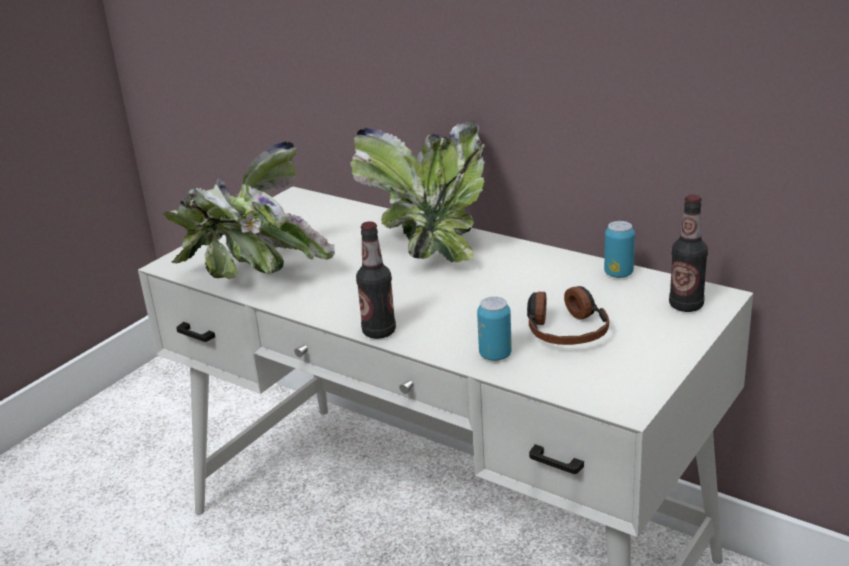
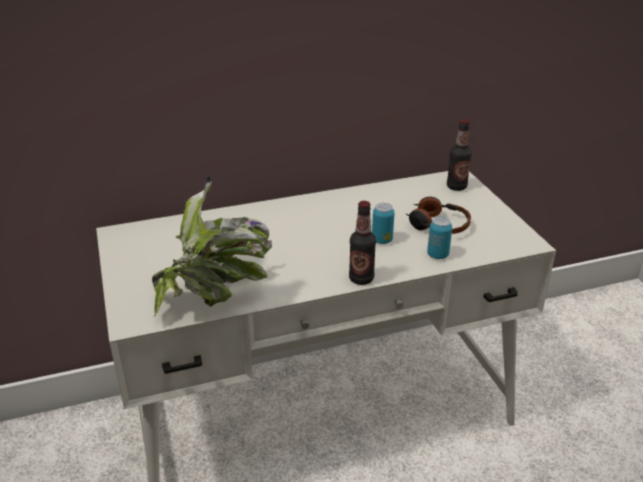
camera: 55 degrees left, 5 degrees up
potted plant [350,120,486,263] -> none
can [604,221,635,278] -> can moved to [372,203,395,244]

